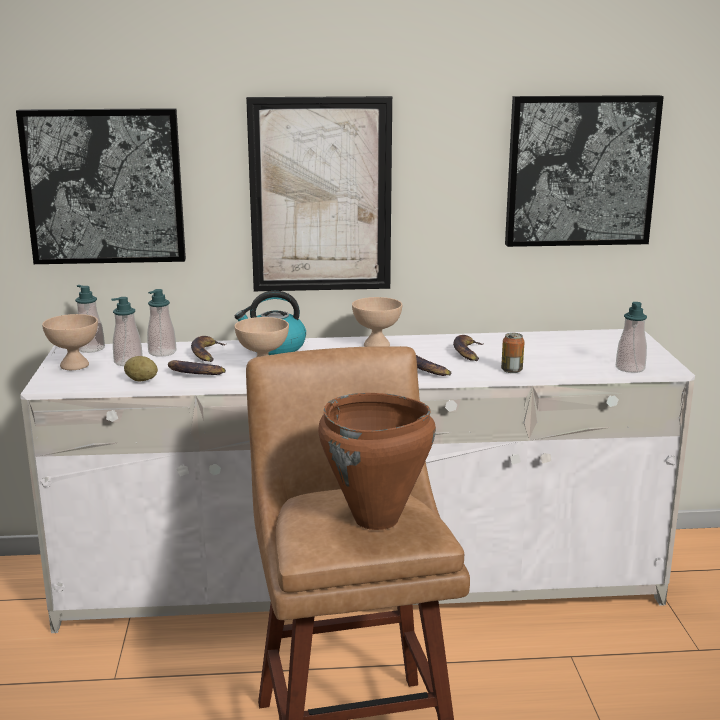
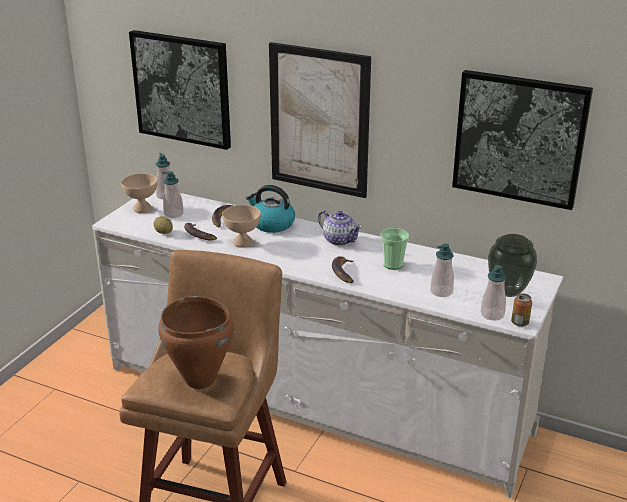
camera: 30 degrees right, 10 degrees up
soap dispenser [147,289,176,357] -> soap dispenser moved to [430,244,454,297]
beige bowl [352,297,402,347] -> teapot [318,210,362,246]
banana [453,335,484,361] -> cup [381,228,409,270]
can [501,333,525,373] -> can moved to [511,293,532,327]
none -> vase [488,234,537,297]

